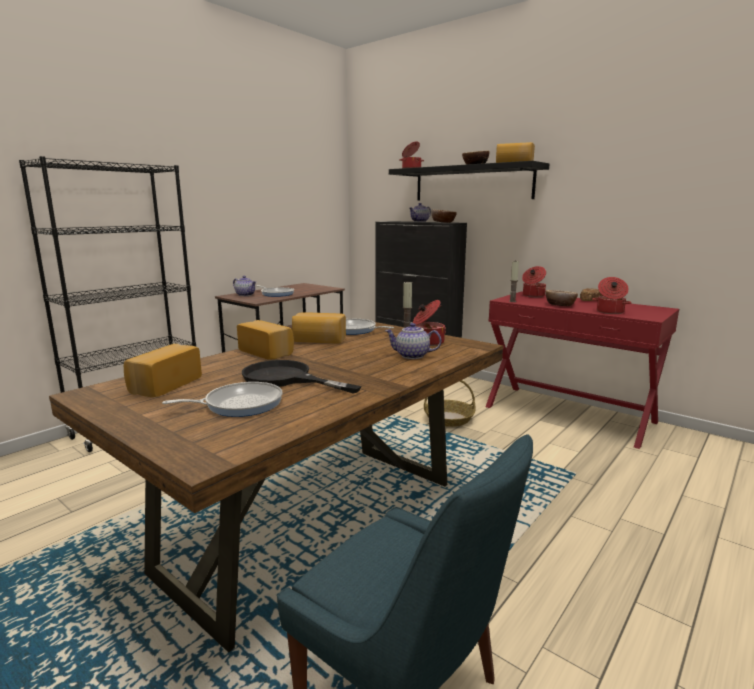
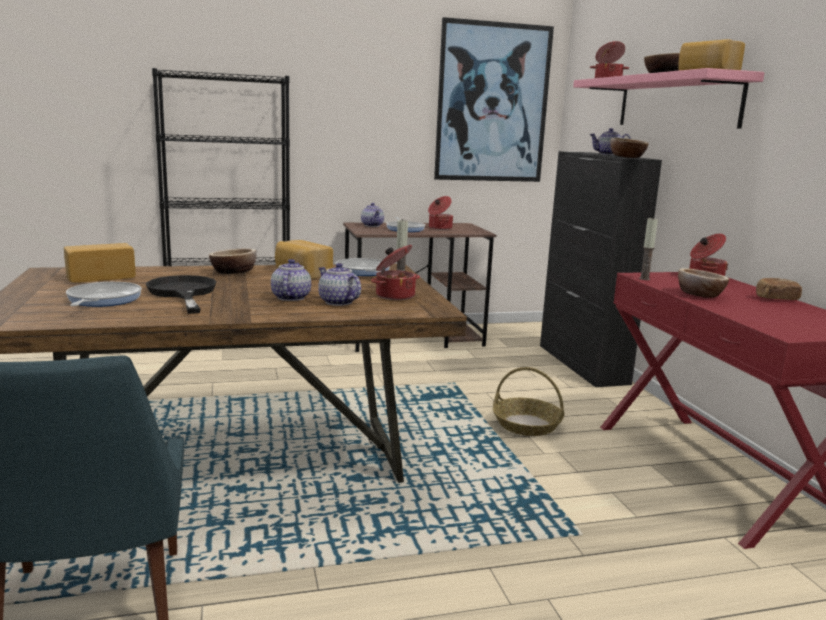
camera: 35 degrees right, 0 degrees up
frying pan [162,382,283,417] -> frying pan turned 105 degrees counterclockwise [66,282,142,307]
bread [237,320,294,360] -> bowl [209,249,256,274]
black shelf [389,161,549,200] -> pink shelf [573,68,765,129]
cooking pot [592,277,631,314] -> cooking pot moved to [428,196,453,230]
none -> teapot [271,259,311,301]
none -> picture [434,17,554,182]

